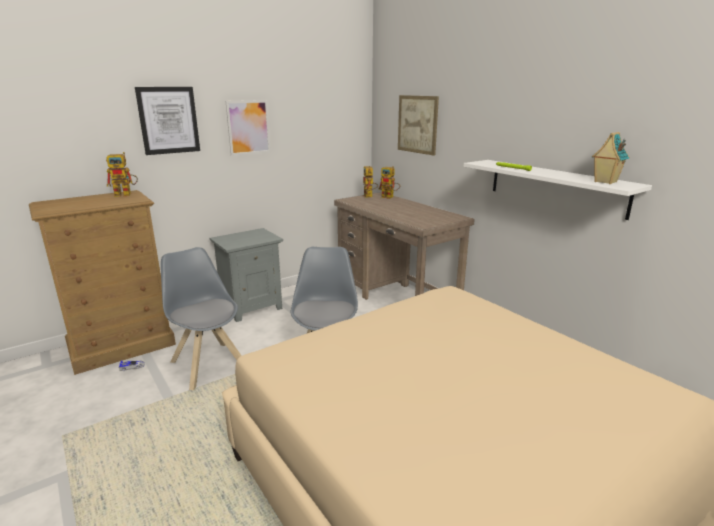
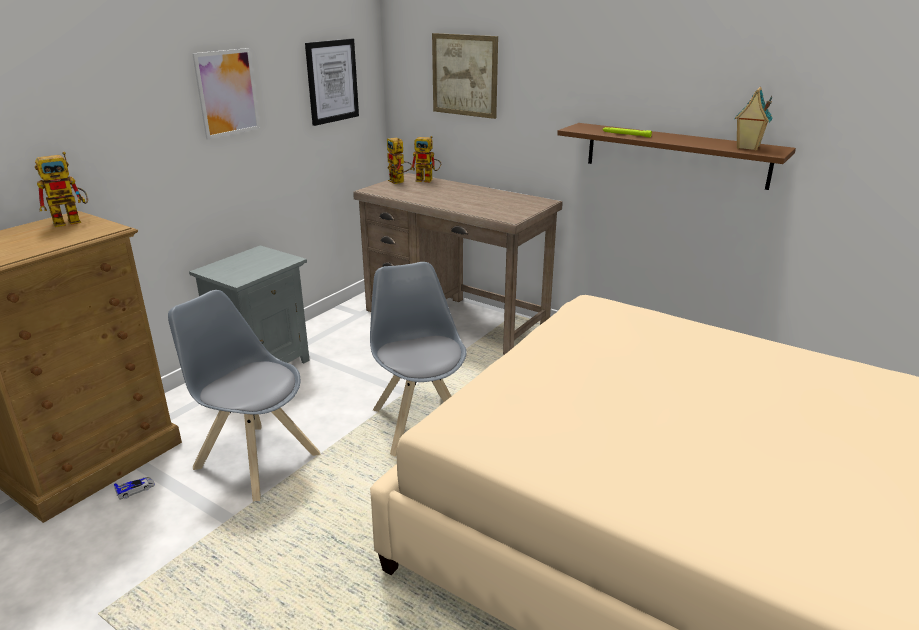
camera: 20 degrees left, 5 degrees up
picture [135,87,200,155] -> picture moved to [305,39,359,126]
white shelf [463,160,652,220] -> brown shelf [557,123,796,190]

